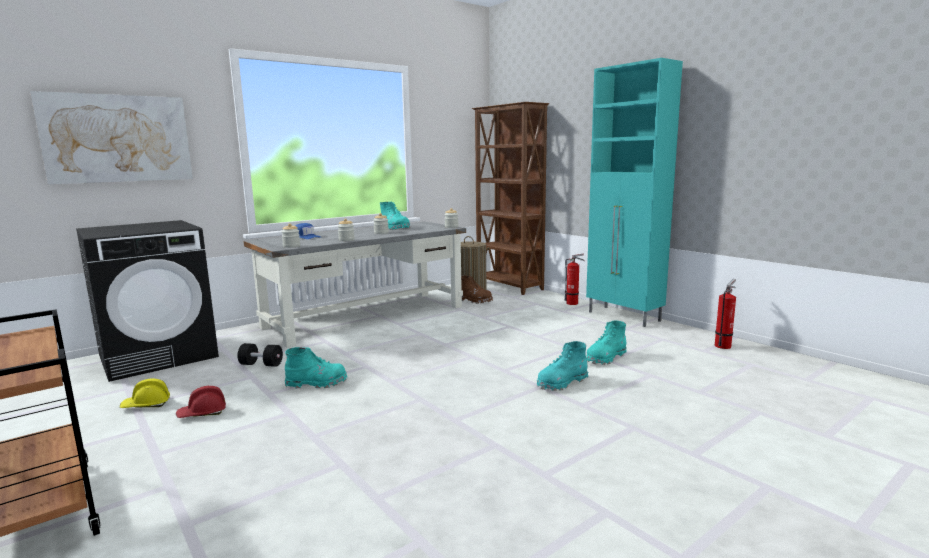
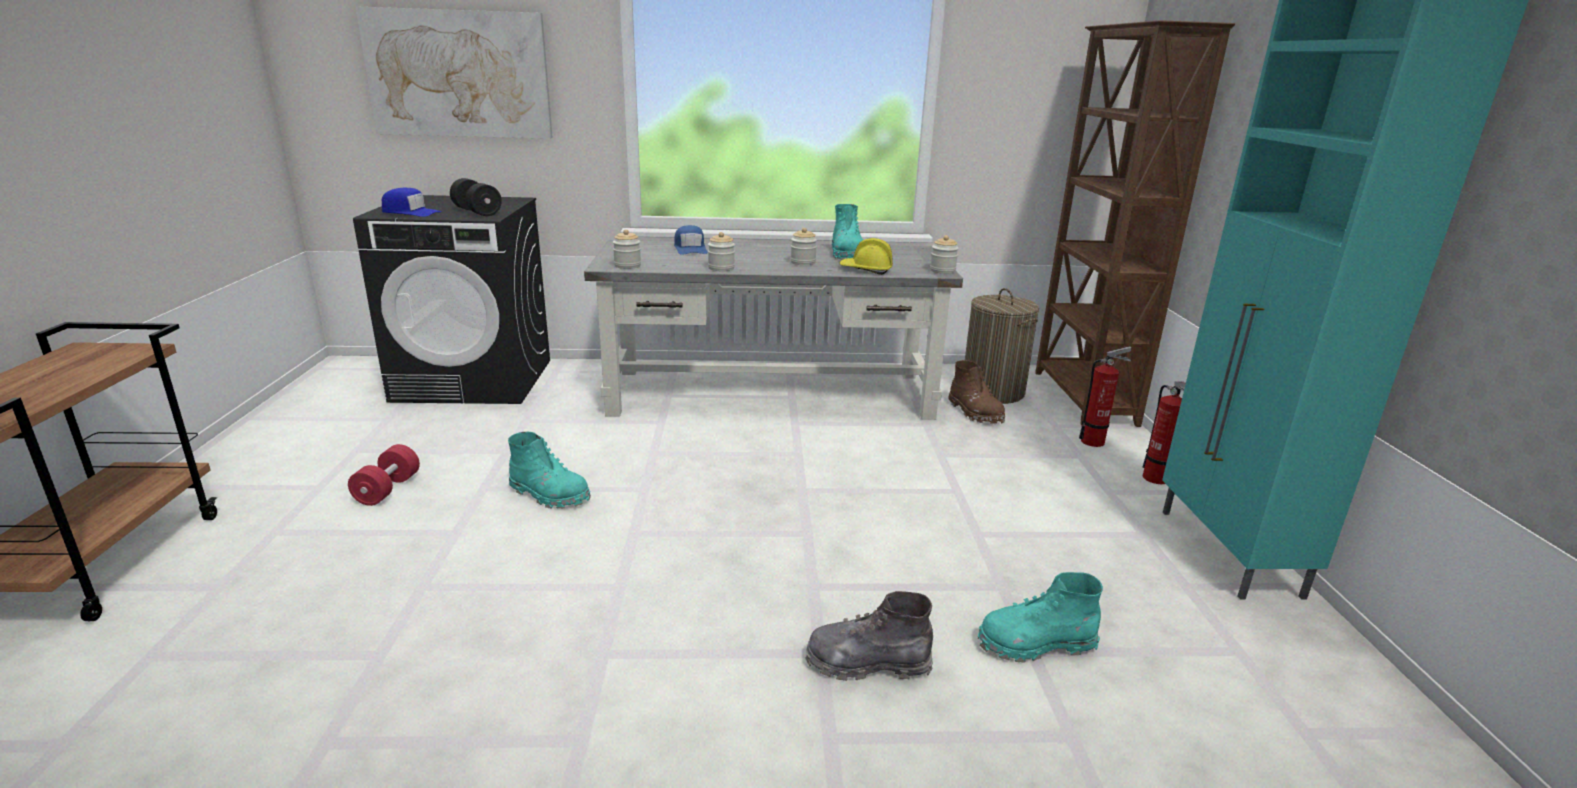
camera: 35 degrees right, 10 degrees up
yellow hard hat [120,378,170,408] -> yellow hard hat moved to [840,238,893,275]
red hard hat [176,386,226,418] -> red dumbbell [348,444,420,506]
black dumbbell [237,343,283,367] -> black dumbbell moved to [450,178,502,216]
turquoise boot [537,341,588,391] -> grey boot [805,591,933,681]
fire extinguisher [715,279,736,349] -> fire extinguisher moved to [1079,346,1132,447]
none -> blue cap [382,188,442,217]

